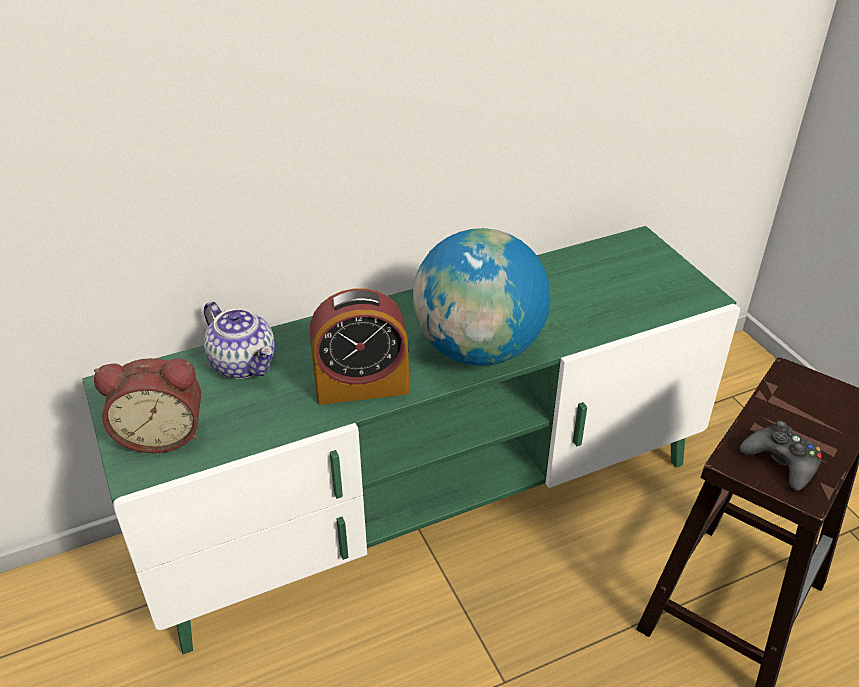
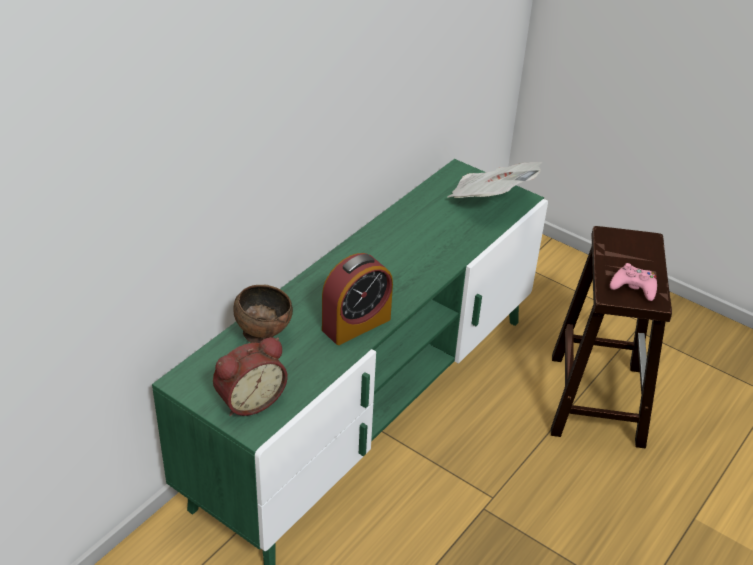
camera: 30 degrees left, 0 degrees up
teapot [204,302,275,379] -> brown bowl [233,285,293,343]
globe [413,228,550,366] -> none
black game controller [740,421,822,491] -> pink game controller [610,263,657,301]
none -> newspaper [448,162,542,198]

